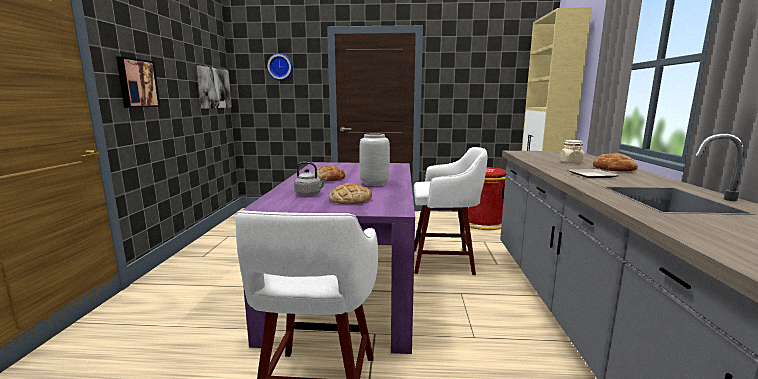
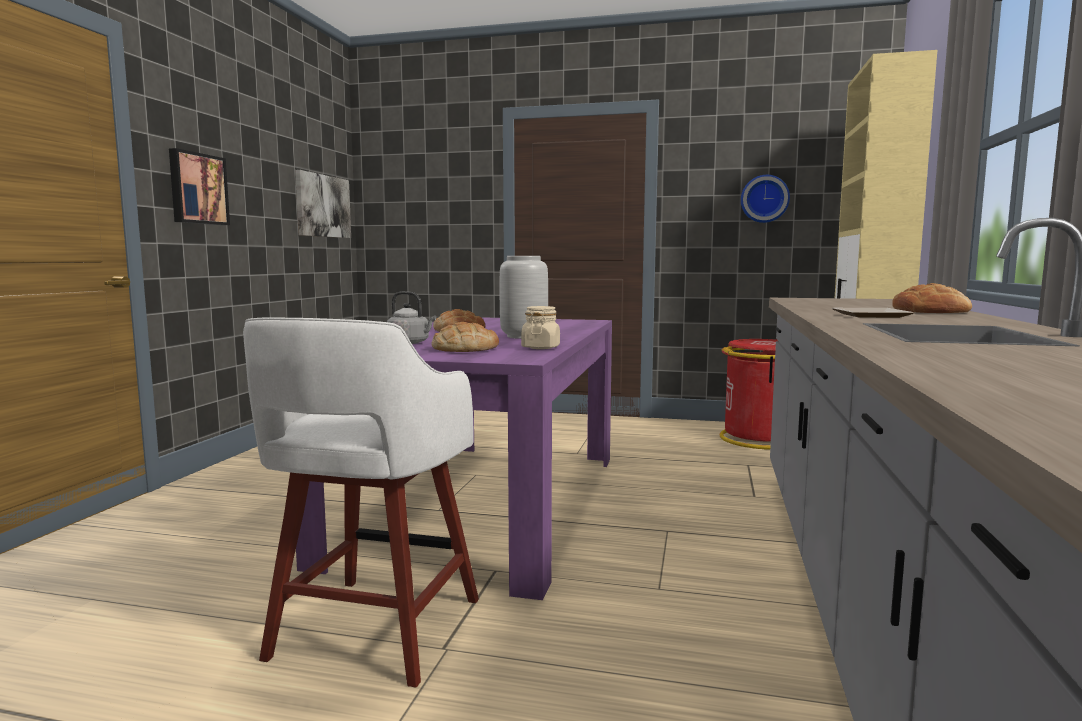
camera: 10 degrees right, 5 degrees down
wall clock [267,53,293,81] -> wall clock moved to [741,175,790,223]
white stool [414,147,488,275] -> none
beige jar [559,140,585,163] -> beige jar moved to [521,306,560,349]

